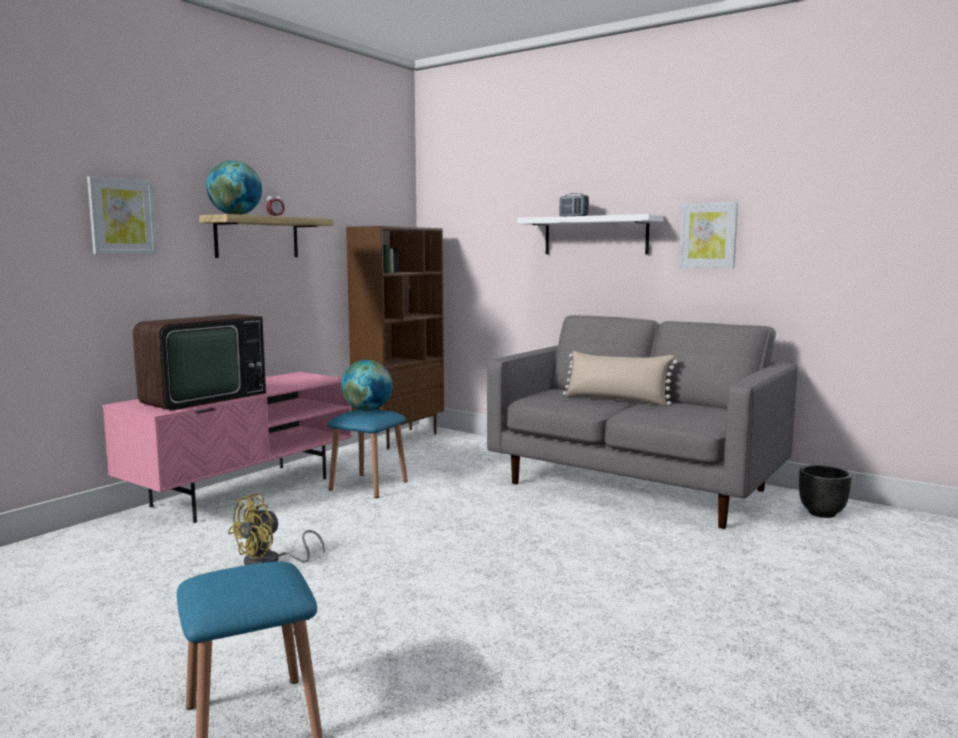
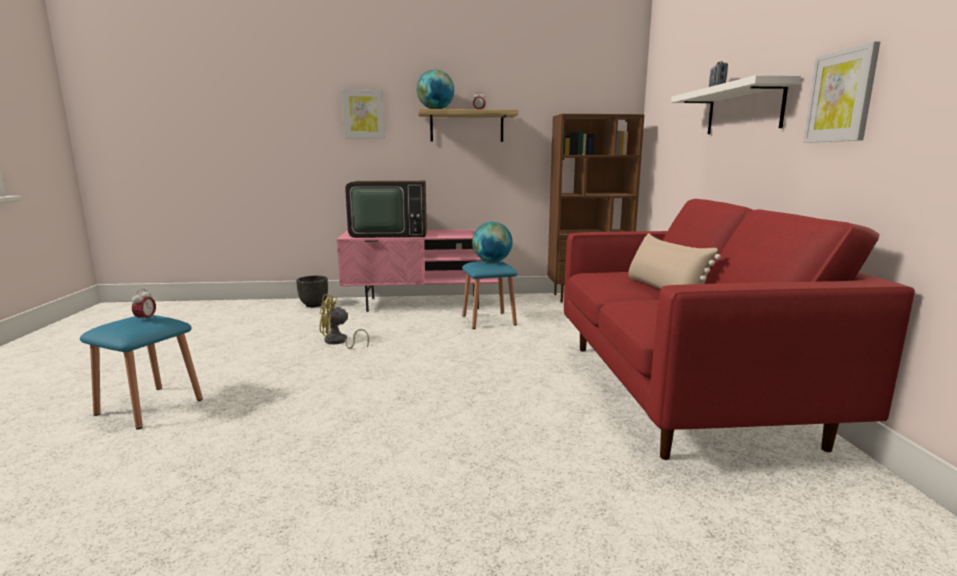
camera: 50 degrees right, 5 degrees up
grey sofa [487,315,798,529] -> red sofa [564,199,915,460]
black planter [799,465,852,518] -> black planter moved to [296,276,328,307]
none -> alarm clock [132,289,156,322]

